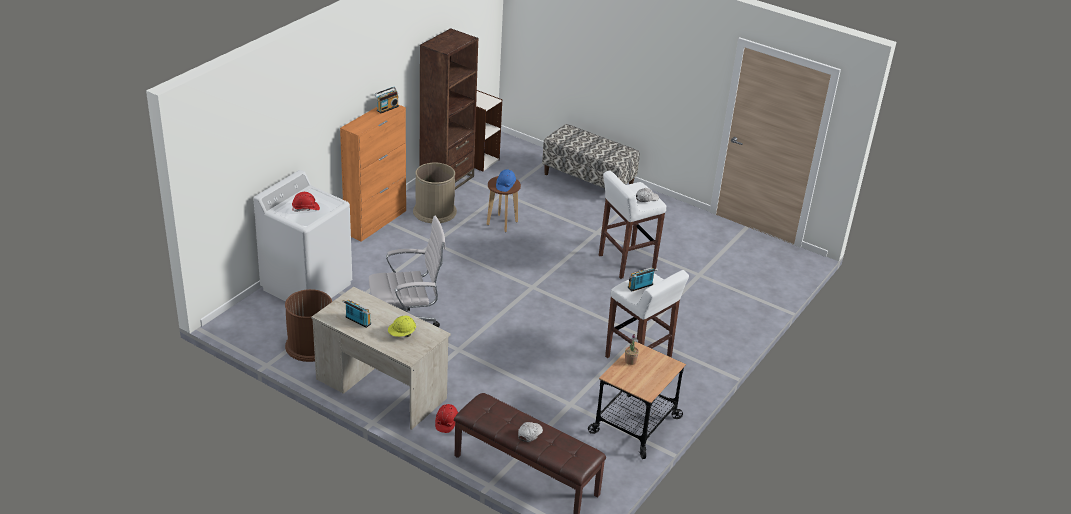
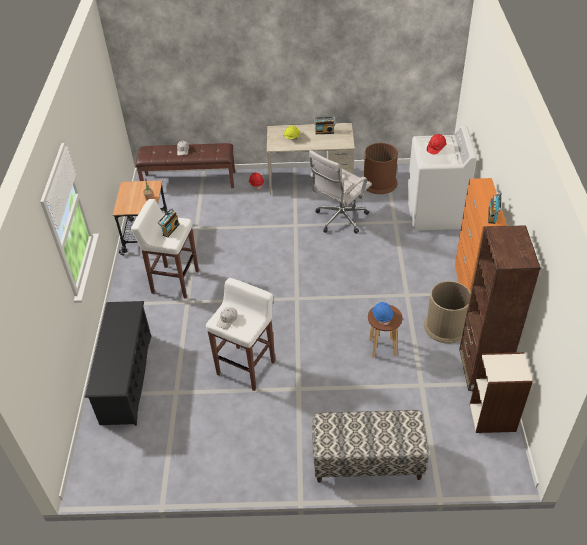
camera: 150 degrees right, 10 degrees up
none -> black shoe rack [84,301,151,426]

